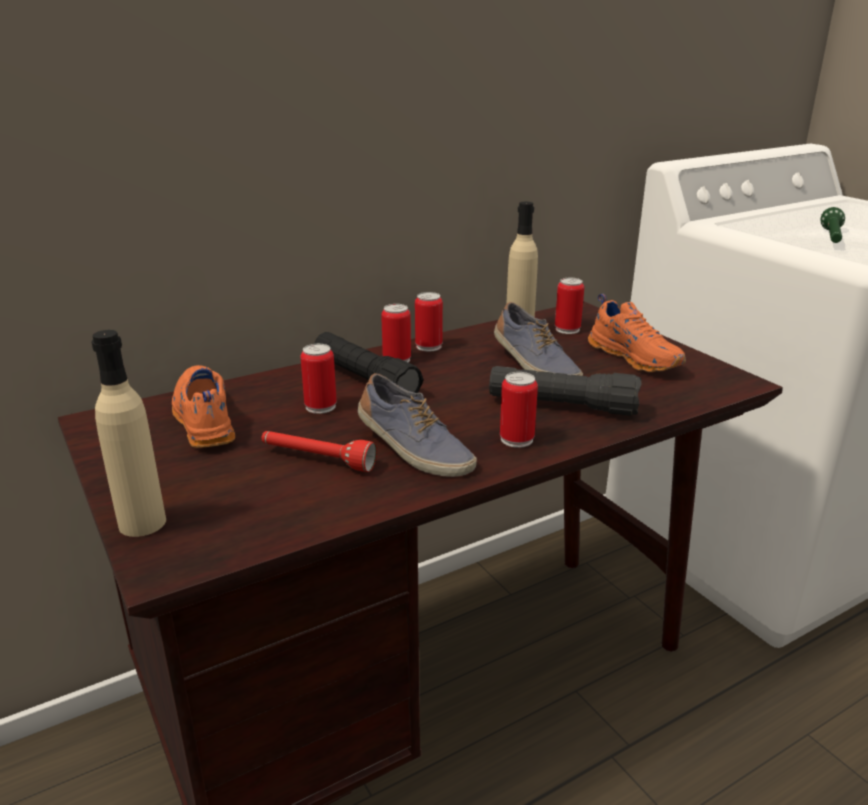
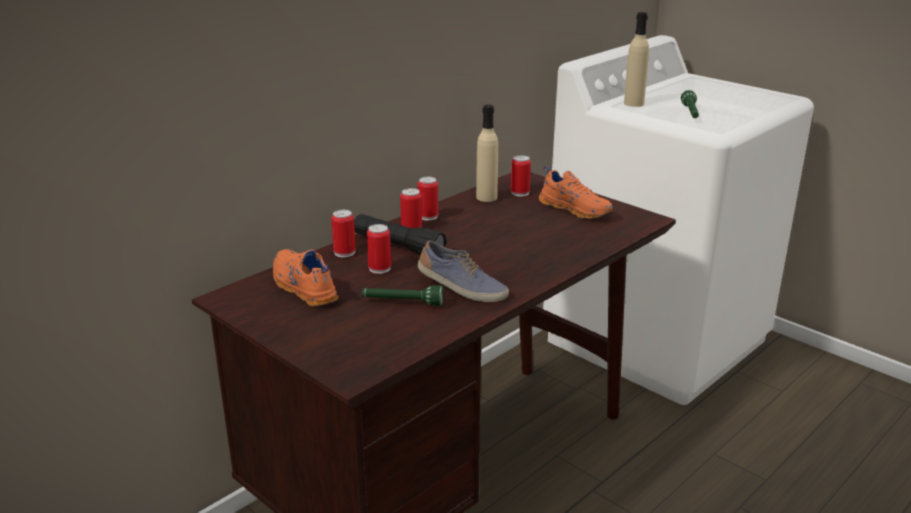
camera: 15 degrees left, 0 degrees up
beige bottle [91,330,166,537] -> beige bottle moved to [624,12,649,107]
red flashlight [262,431,377,472] -> green flashlight [362,285,443,306]
black flashlight [489,366,642,416] -> none
shoe [494,302,583,376] -> none
can [500,372,538,448] -> can moved to [331,210,356,257]

